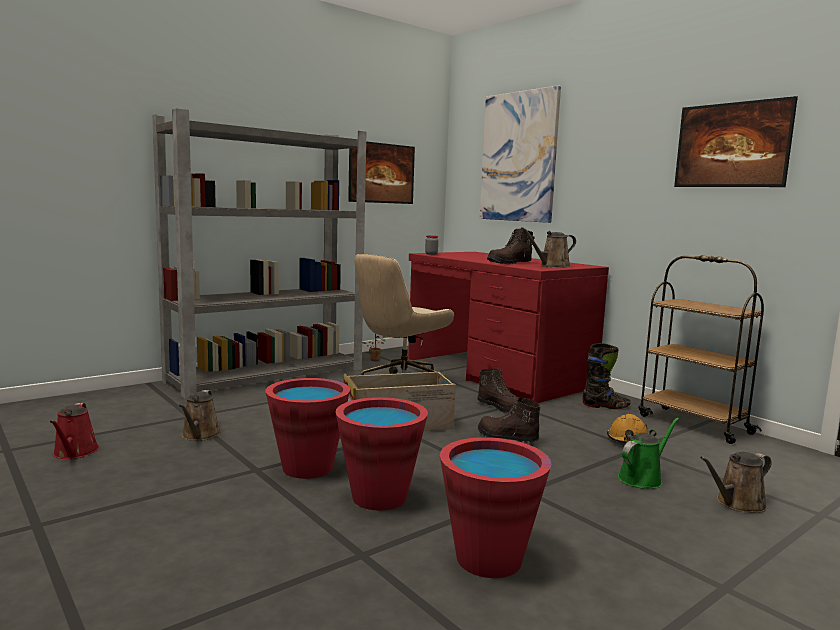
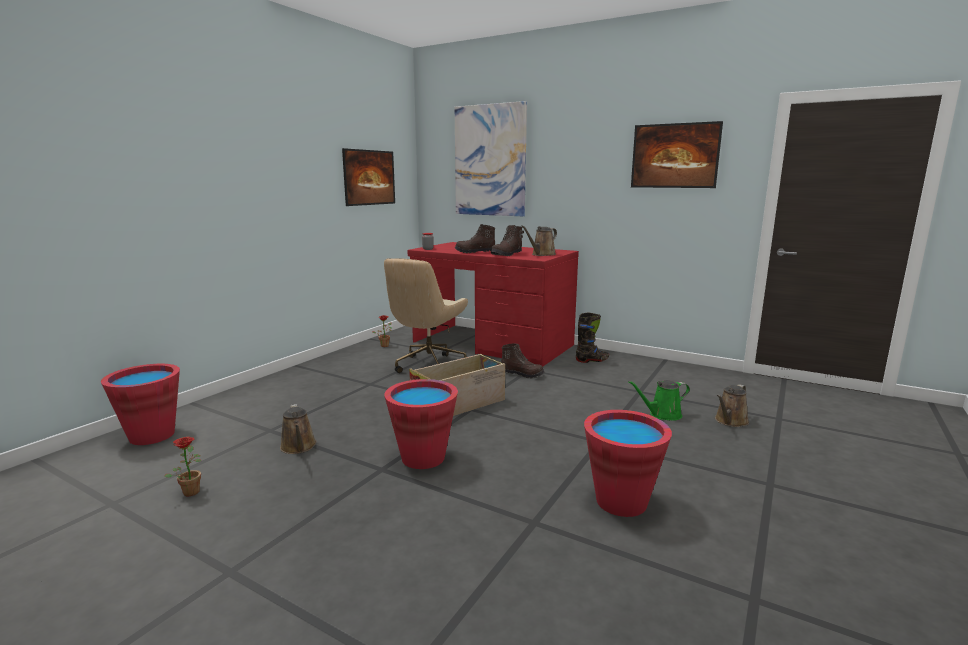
camera: 20 degrees left, 5 degrees up
red watering can [50,403,99,459] -> potted plant [164,437,201,496]
grey bookcase [152,109,366,399] -> none
red bucket [336,397,428,510] -> red bucket moved to [101,364,180,445]
brown boot [478,397,541,443] -> brown boot moved to [455,224,495,253]
orange hard hat [607,414,648,443] -> none
green watering can [618,418,679,488] -> green watering can turned 135 degrees counterclockwise [628,380,690,421]
brown cart [638,255,764,444] -> none

